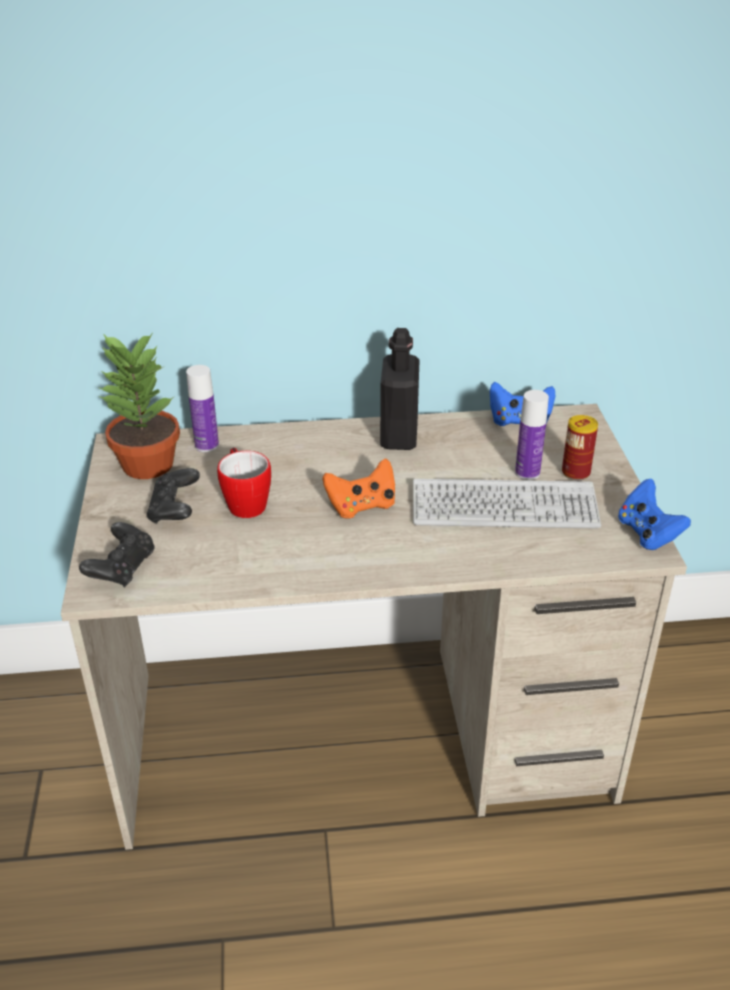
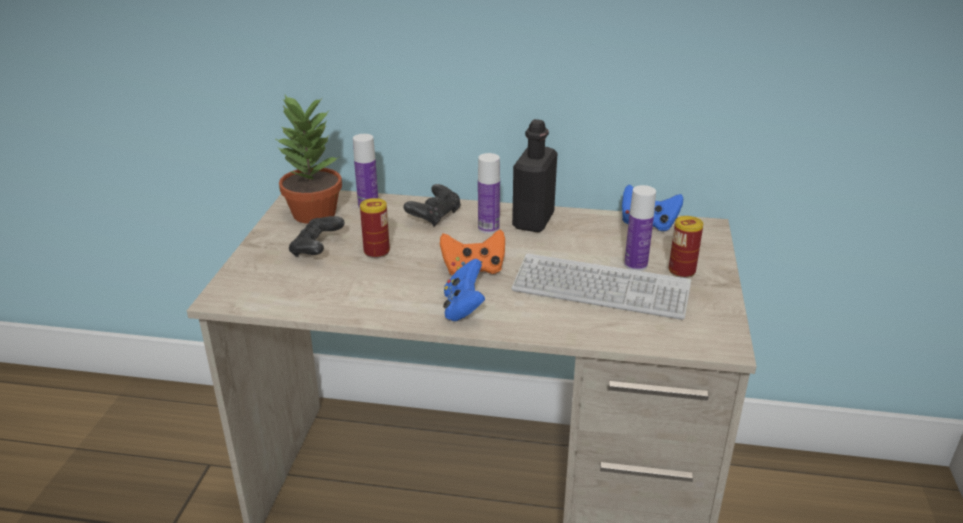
camera: 15 degrees right, 5 degrees down
black game controller [79,522,154,587] -> black game controller moved to [404,184,460,227]
mug [217,448,271,518] -> can [360,198,390,258]
blue game controller [618,479,691,550] -> blue game controller moved to [443,259,485,321]
none -> bottle [478,153,500,234]

